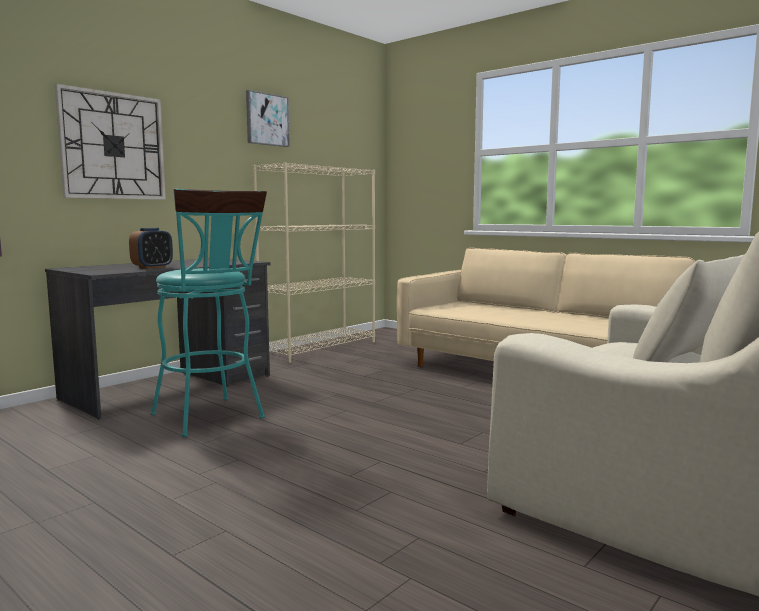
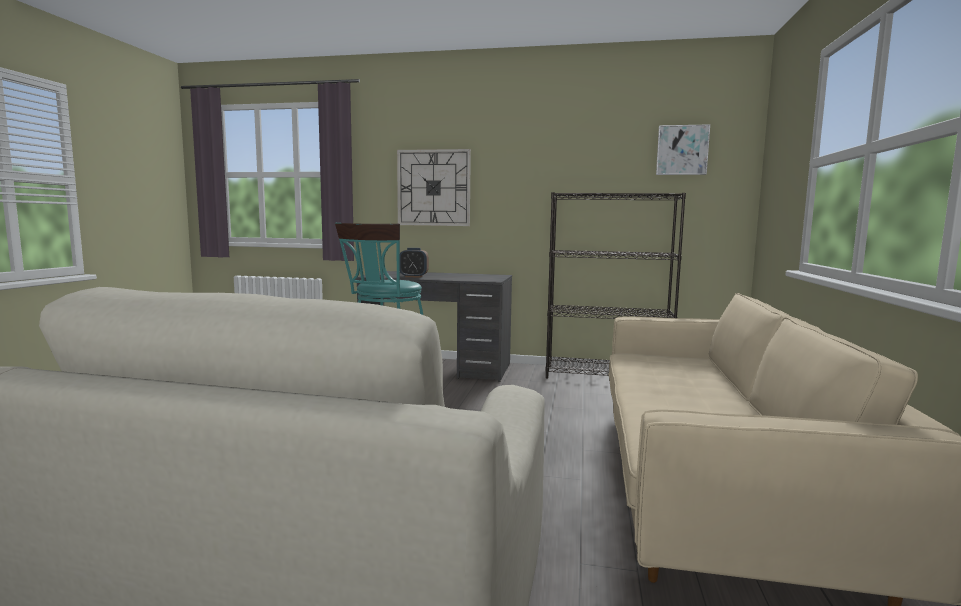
camera: 60 degrees right, 0 degrees up
picture [246,90,290,147] -> picture moved to [656,124,710,175]
beige bookcase [253,162,375,363] -> black bookcase [545,192,686,379]

